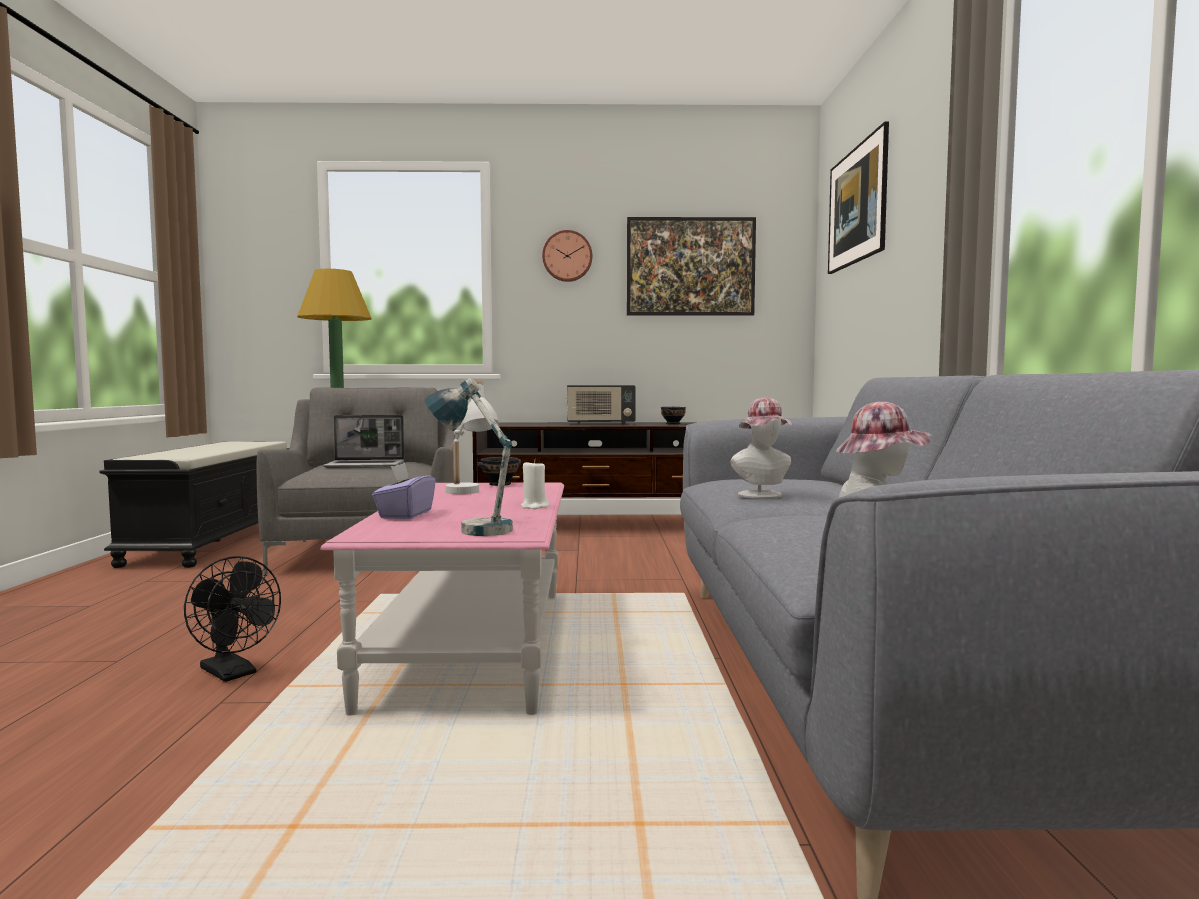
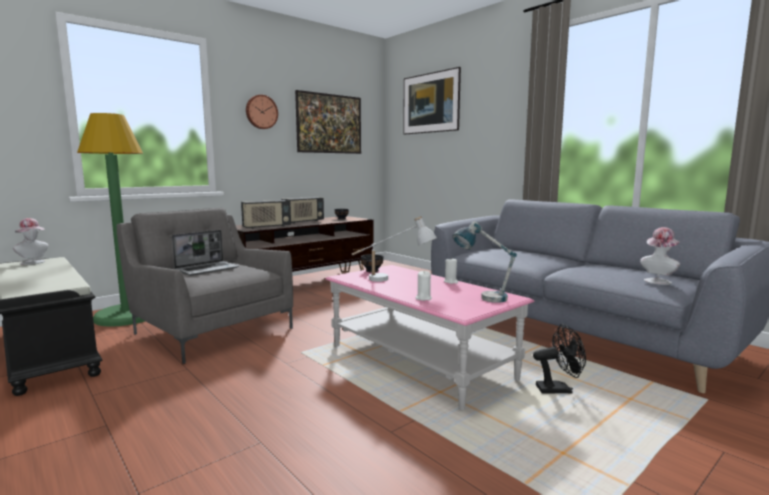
camera: 40 degrees left, 5 degrees up
black fan [184,556,281,682] -> black fan moved to [533,324,586,393]
purple tissue box [372,463,436,519] -> white candle [415,271,432,301]
hat [730,397,792,498] -> hat moved to [13,218,48,265]
none -> radio [241,200,291,229]

